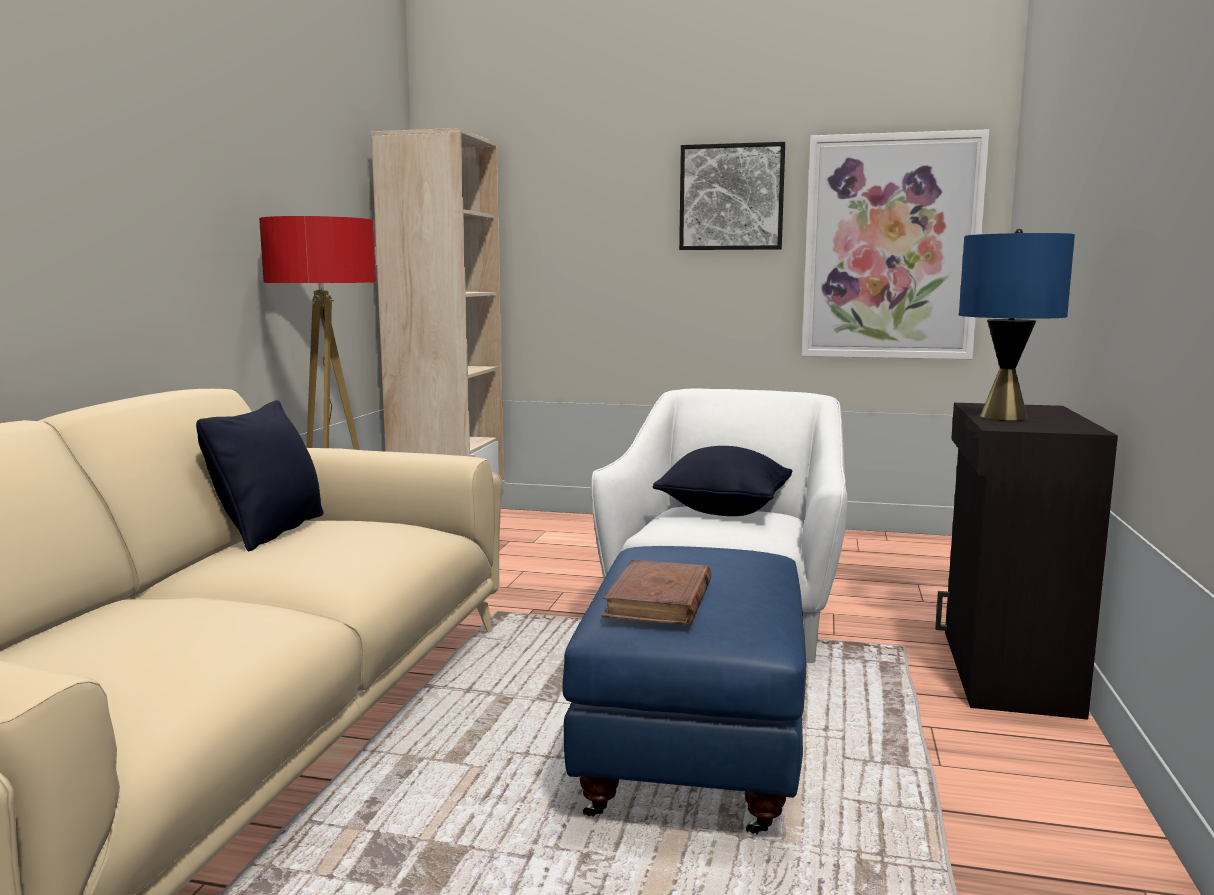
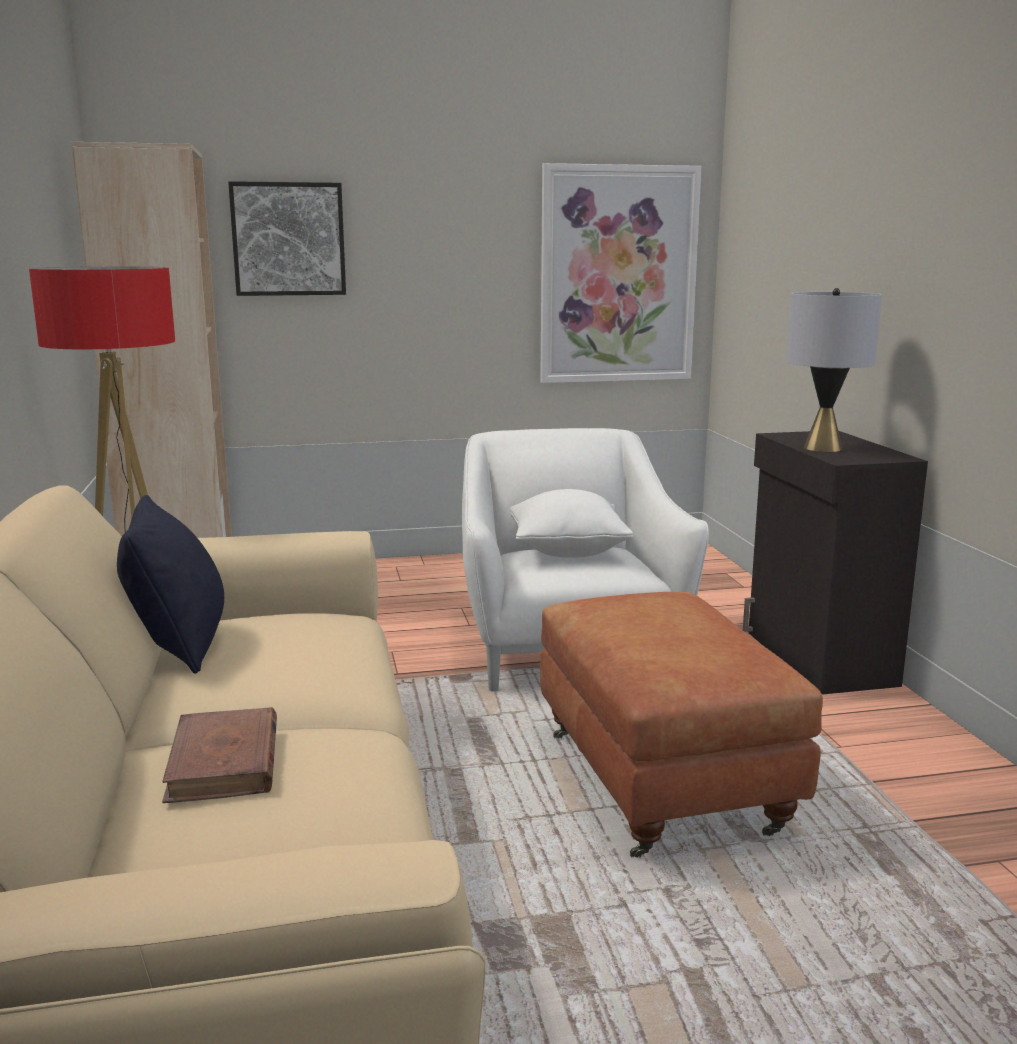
camera: 25 degrees left, 5 degrees up
blue ottoman [563,546,806,834] -> brown ottoman [540,592,823,858]
brown book [601,560,712,625] -> brown book moved to [162,707,277,803]
black pillow [653,446,792,516] -> white pillow [510,489,633,557]
picture [679,142,785,250] -> picture moved to [228,181,346,296]
blue table lamp [959,229,1075,421] -> grey table lamp [786,288,882,452]

